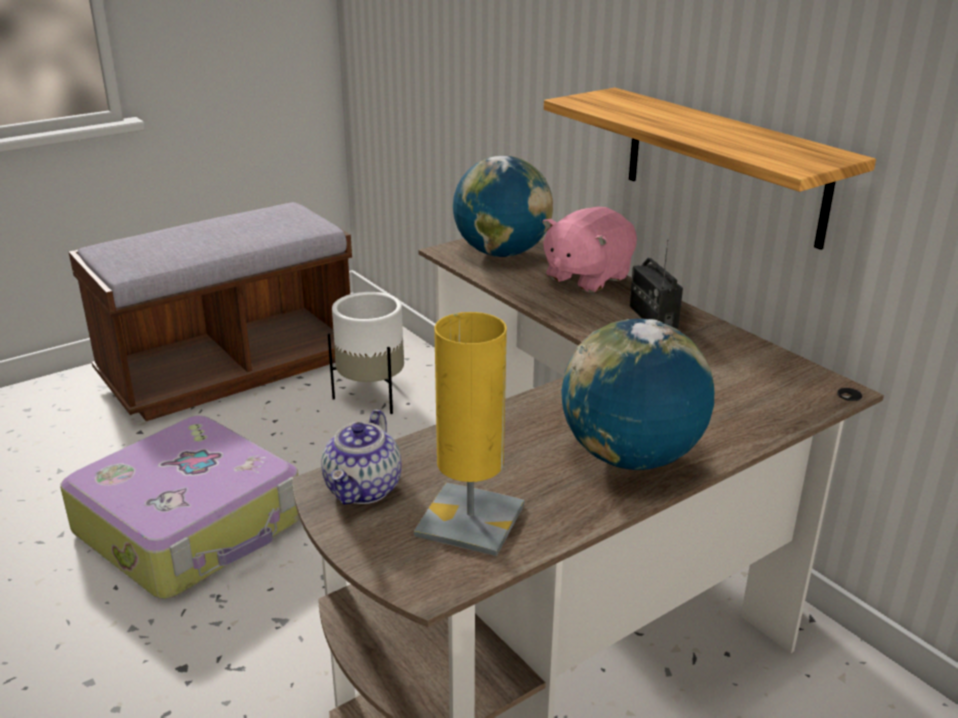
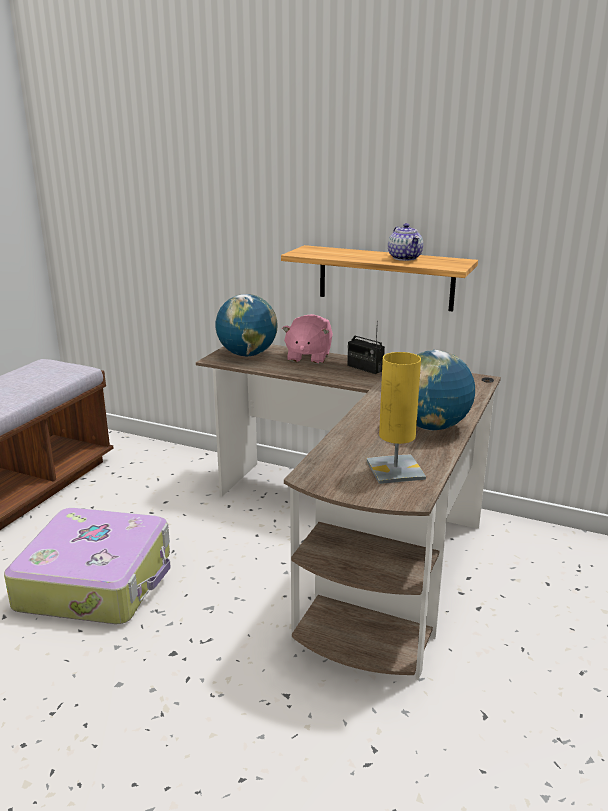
camera: 30 degrees left, 5 degrees down
teapot [321,410,402,505] -> teapot moved to [388,223,423,261]
white planter [328,292,404,414] -> none

